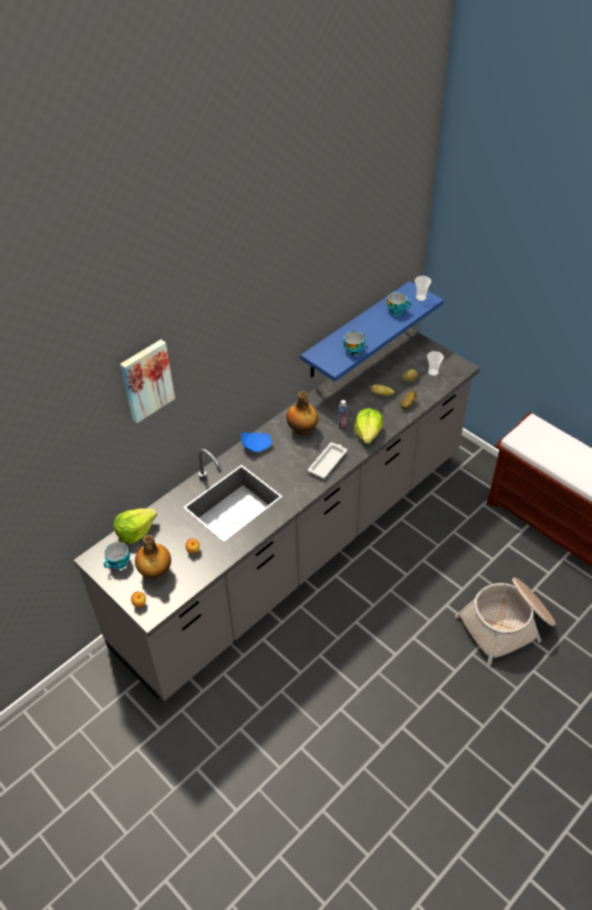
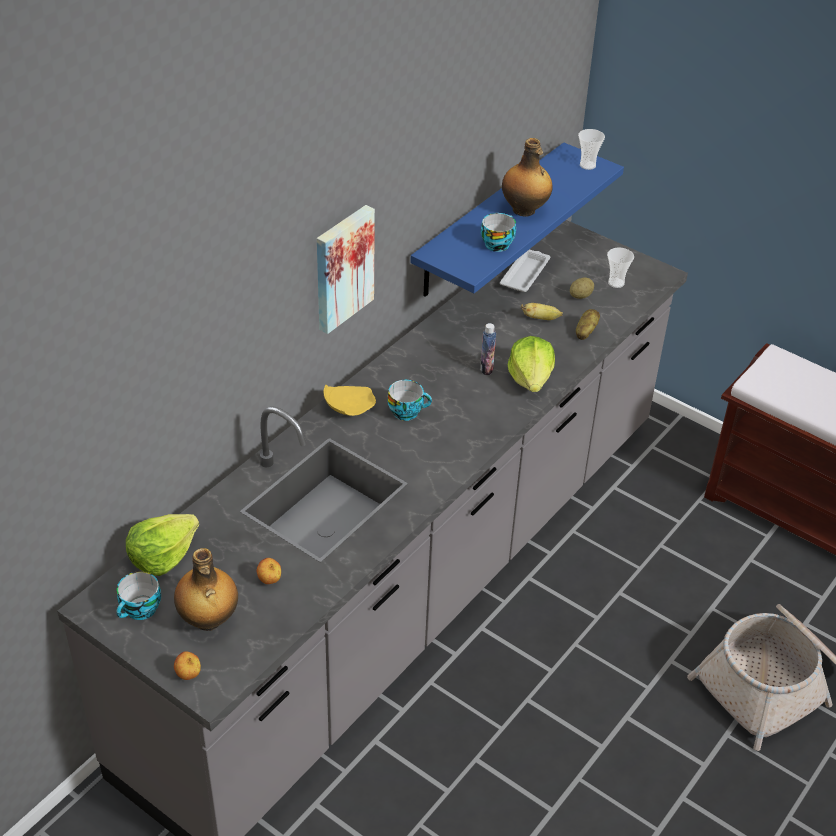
camera: 10 degrees left, 5 degrees down
picture [120,339,175,423] -> picture moved to [317,205,375,334]
blue plate [241,432,272,452] -> yellow plate [324,385,376,416]
bottle [286,391,318,435] -> bottle moved to [502,138,552,217]
white tray [308,442,347,478] -> white tray moved to [500,249,551,292]
cup [387,292,411,315] -> cup moved to [387,380,432,421]

